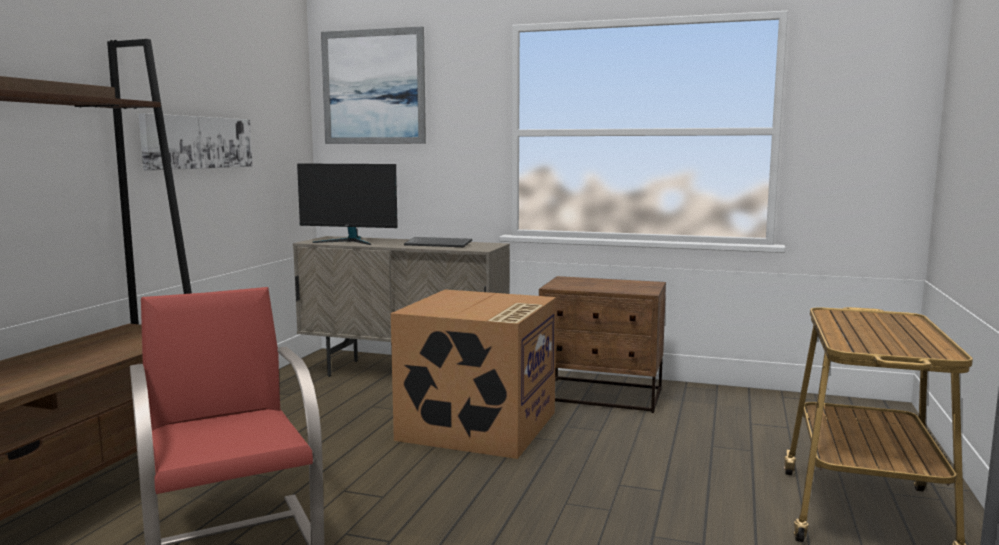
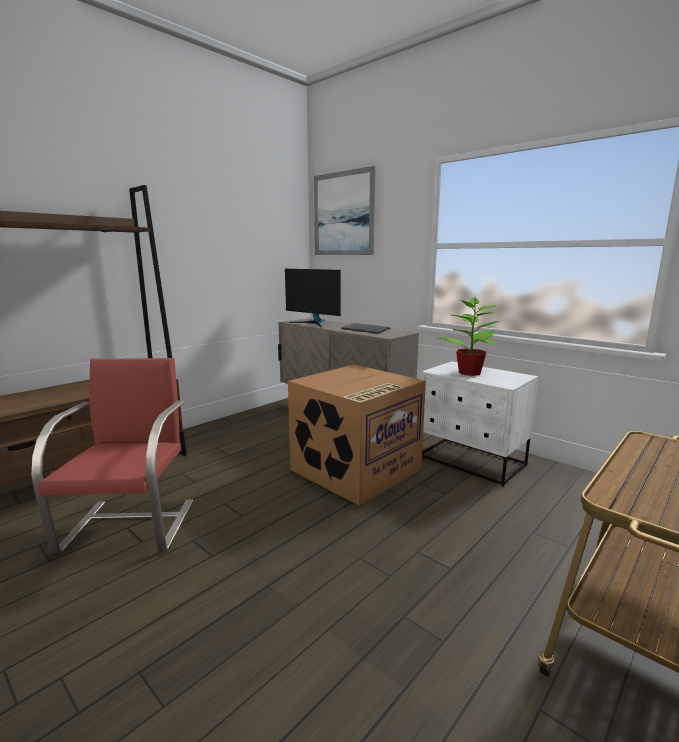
camera: 25 degrees right, 5 degrees up
picture [139,113,253,171] -> none
brown nightstand [539,276,666,413] -> white nightstand [420,361,538,486]
none -> potted plant [437,298,500,376]

